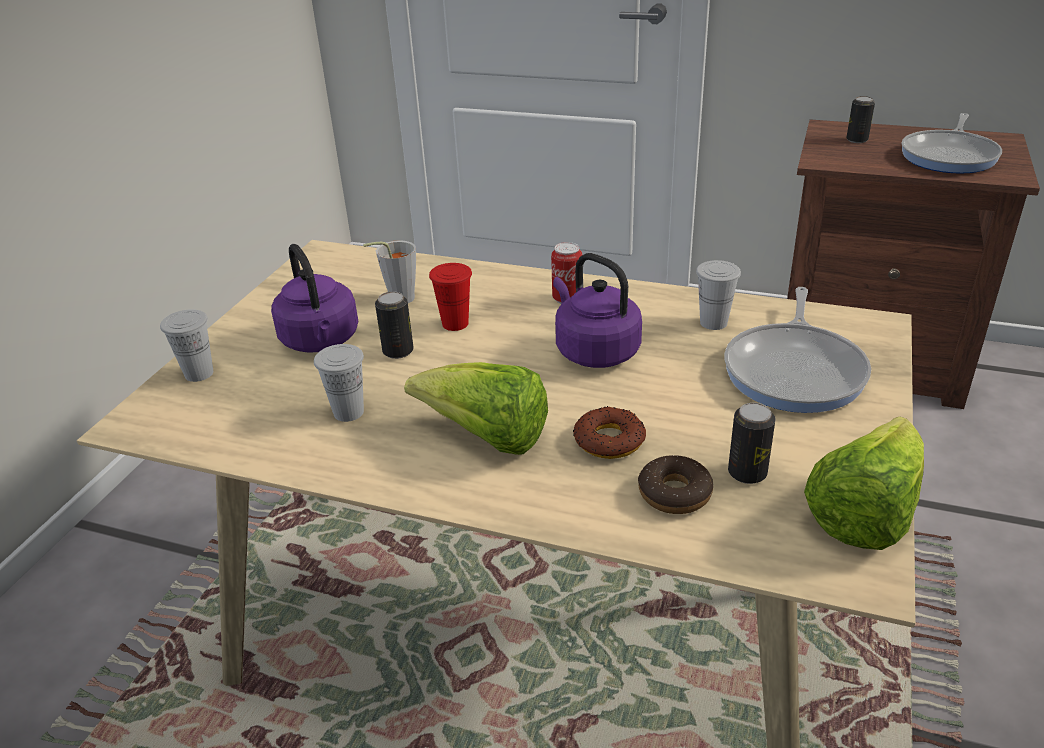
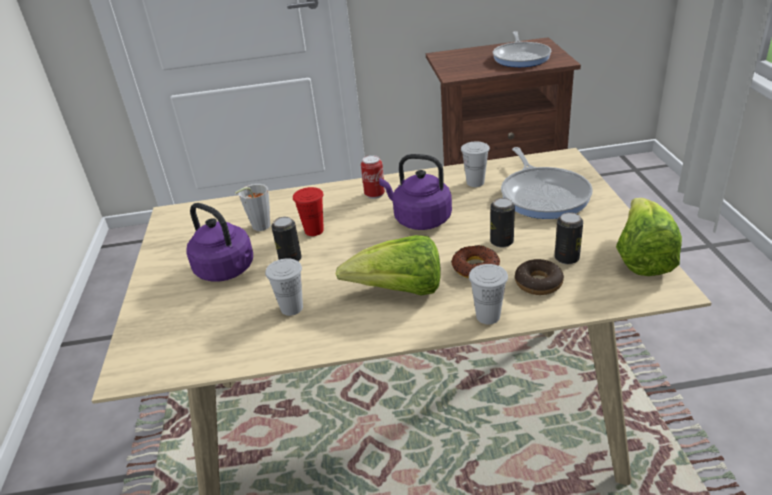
camera: 25 degrees left, 0 degrees up
white cup [160,309,214,382] -> white cup moved to [469,264,508,324]
can [846,96,875,143] -> can moved to [490,198,515,247]

